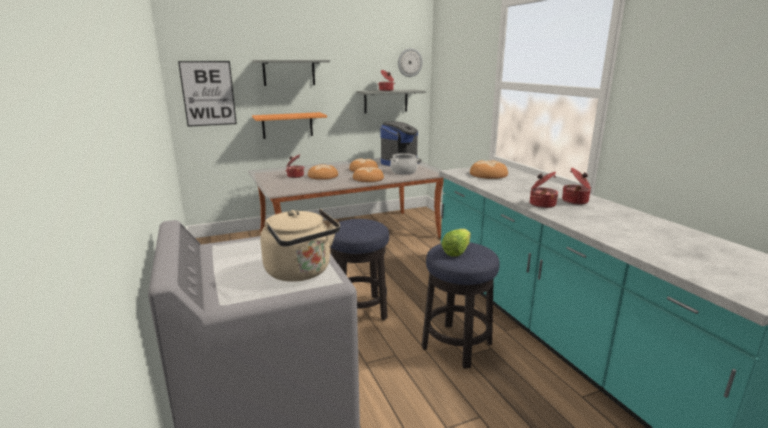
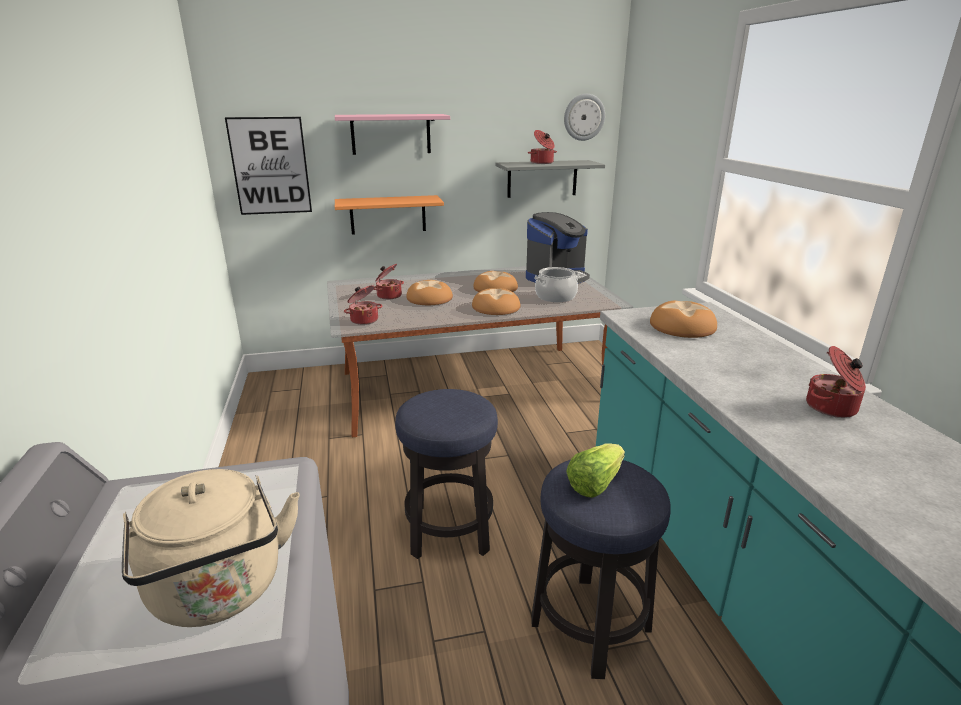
camera: 10 degrees right, 5 degrees up
grey shelf [252,60,330,86] -> pink shelf [335,114,450,155]
cooking pot [530,172,558,208] -> cooking pot moved to [344,285,382,325]

